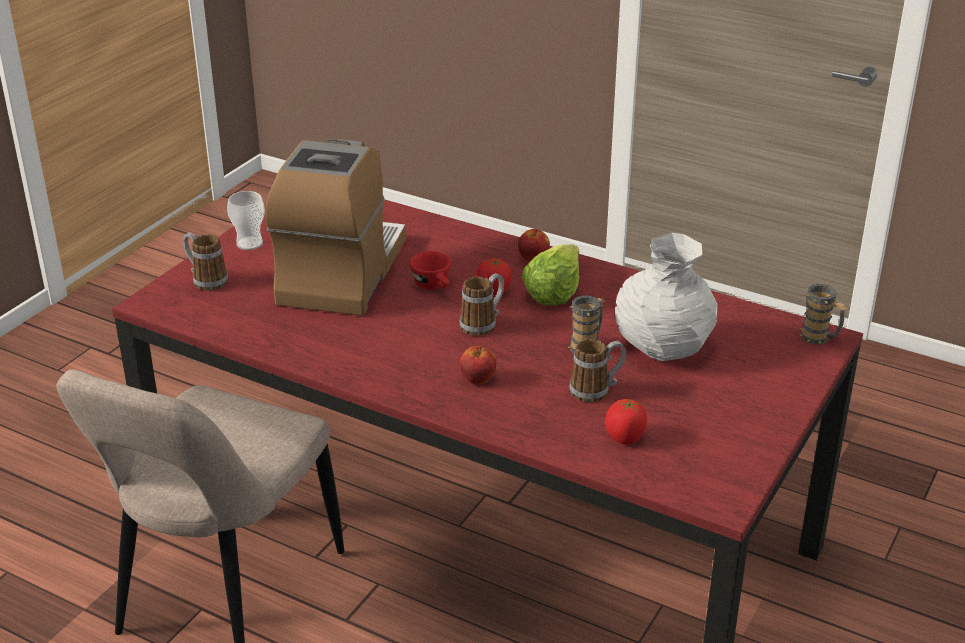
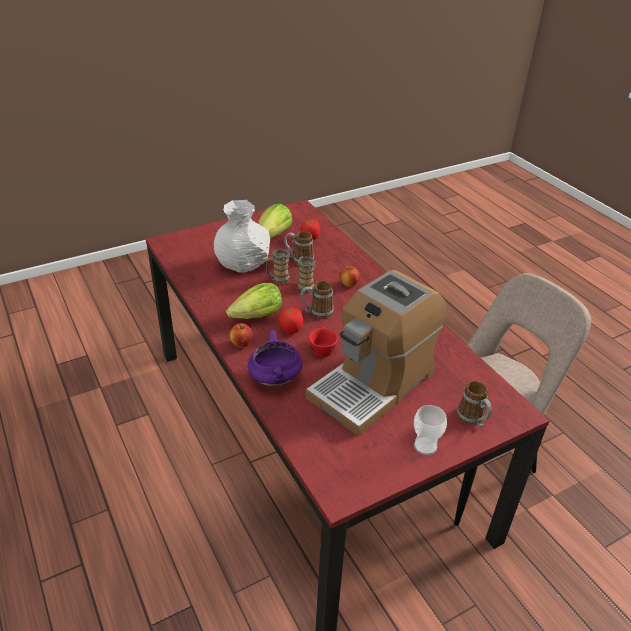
camera: 150 degrees left, 5 degrees up
mug [799,284,848,344] -> mug moved to [297,256,316,292]
none -> purple cooking pot [248,330,303,386]
none -> lettuce [258,204,292,238]

